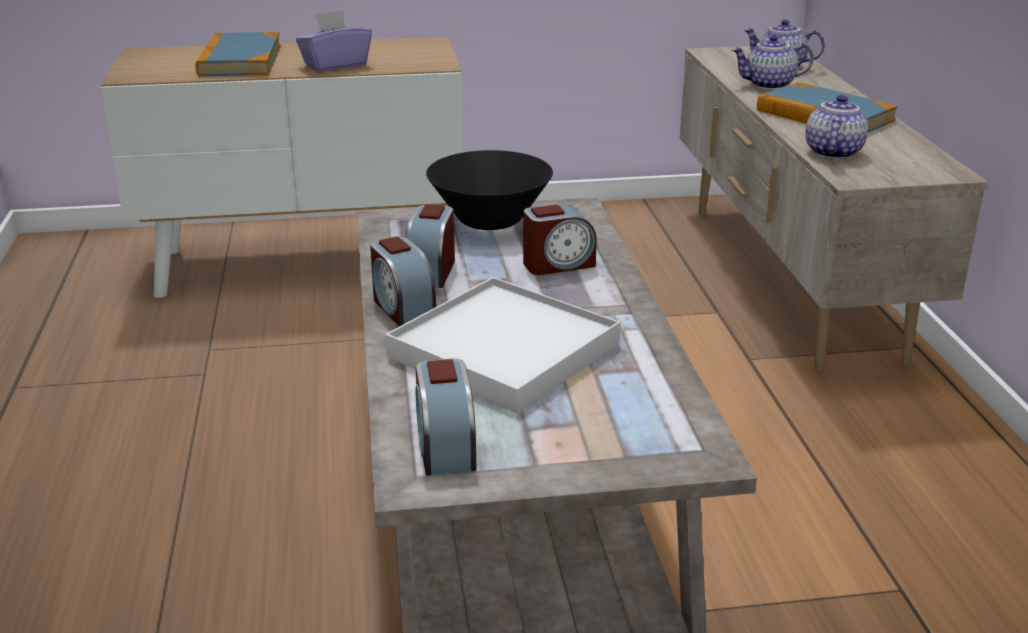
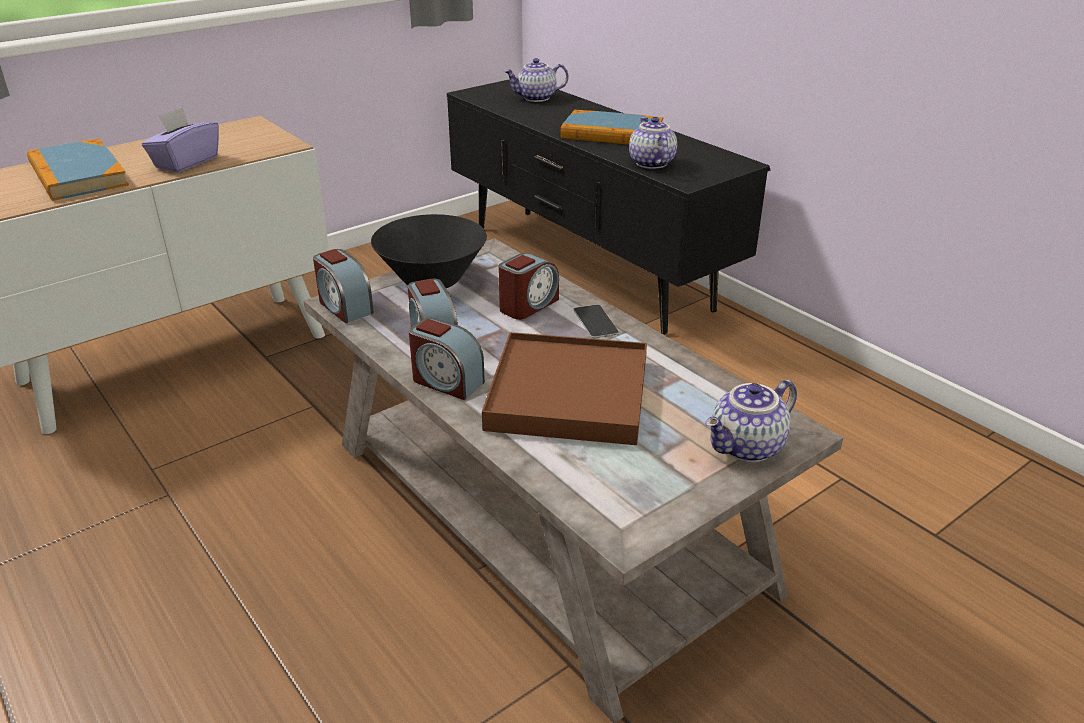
camera: 30 degrees left, 5 degrees up
white tray [385,277,620,413] -> brown tray [482,332,647,445]
alarm clock [416,358,476,476] -> alarm clock moved to [313,249,374,323]
beige tv stand [680,46,989,372] -> black tv stand [447,79,771,334]
teapot [732,35,813,90] -> teapot moved to [705,380,797,462]
none -> phone [573,305,619,338]

